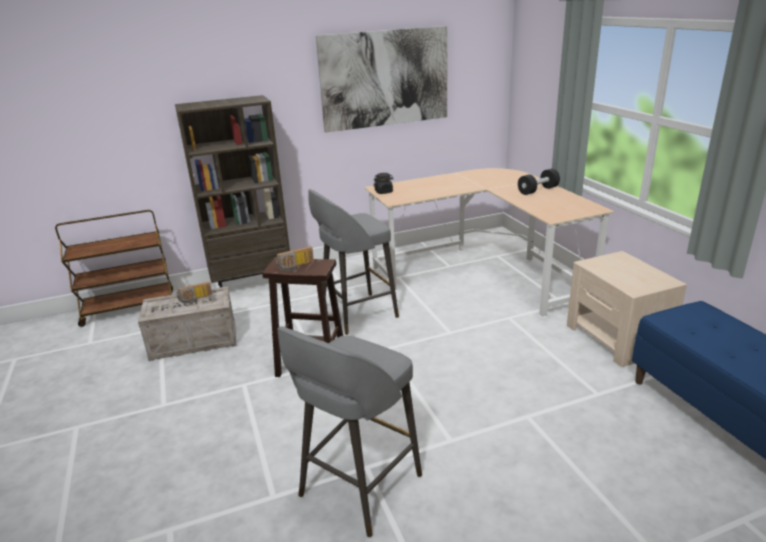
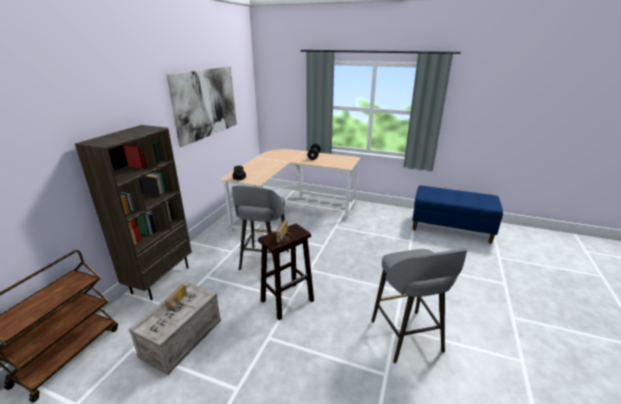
camera: 50 degrees left, 0 degrees up
beige nightstand [567,251,687,367] -> none

